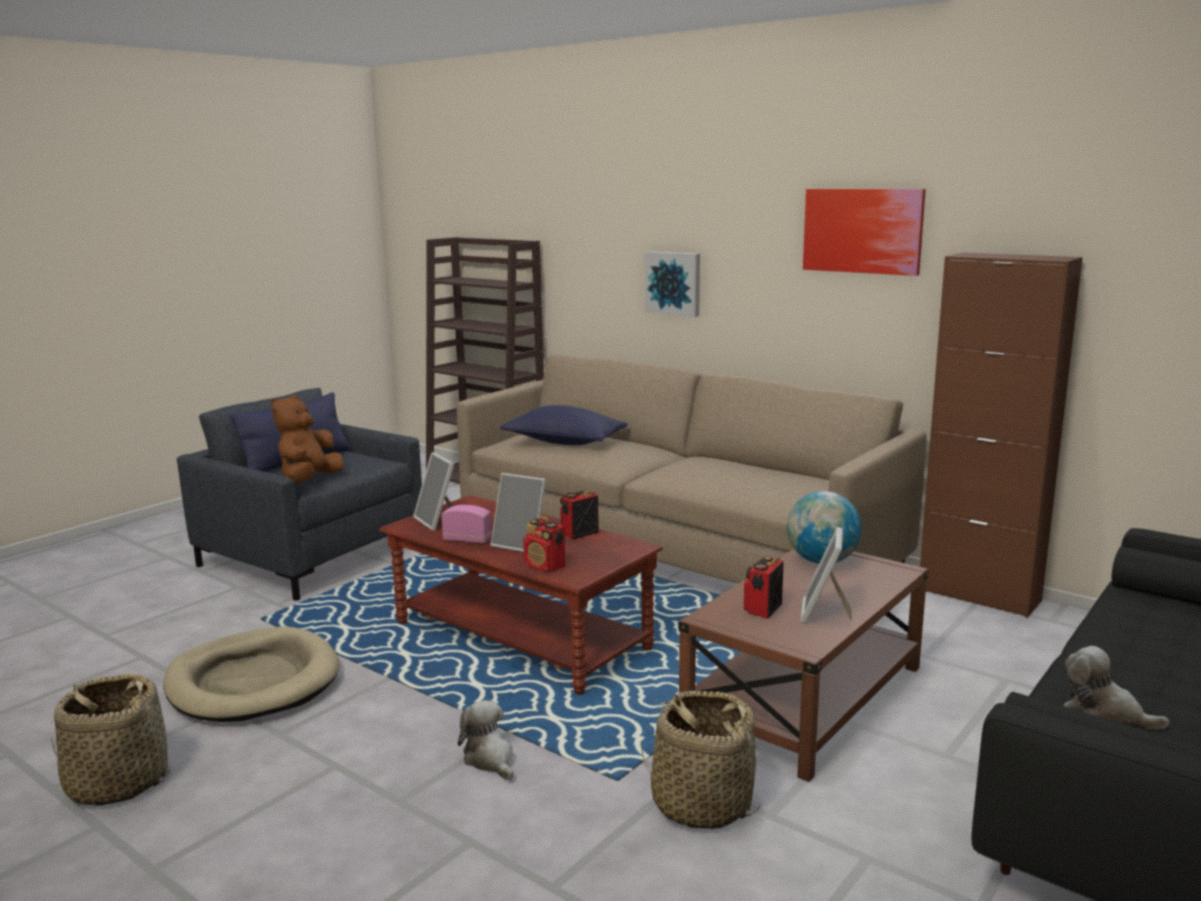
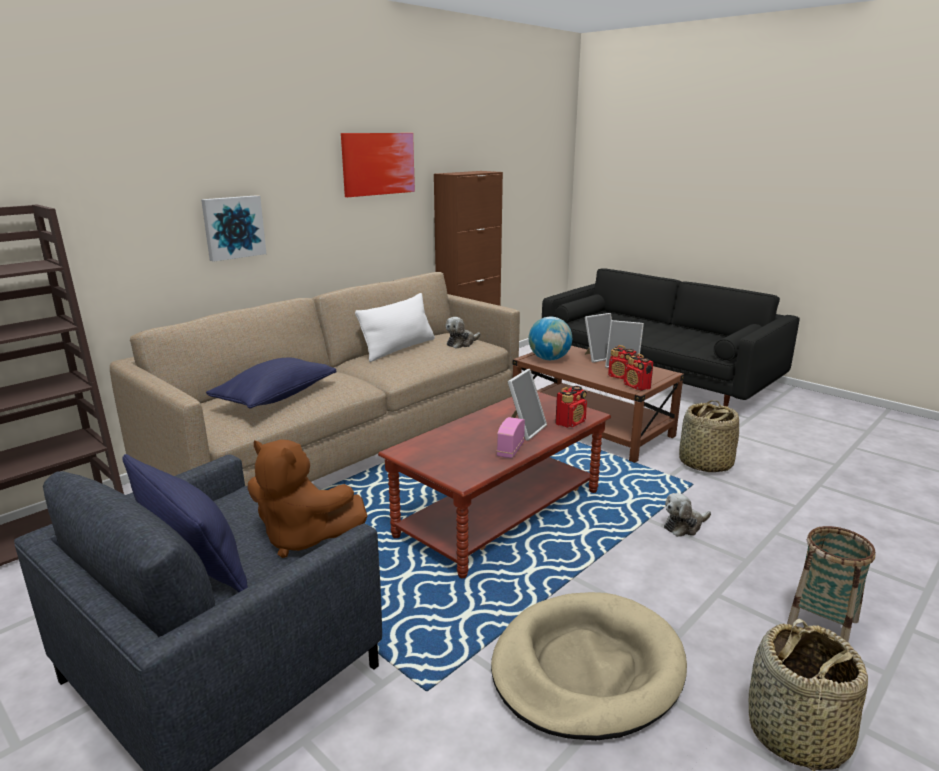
camera: 85 degrees left, 5 degrees up
picture frame [413,452,454,531] -> picture frame moved to [585,313,612,363]
radio [560,490,599,540] -> radio moved to [624,354,654,390]
plush toy [1064,646,1169,730] -> plush toy moved to [446,317,481,349]
none -> white pillow [355,293,435,362]
none -> basket [787,526,876,642]

